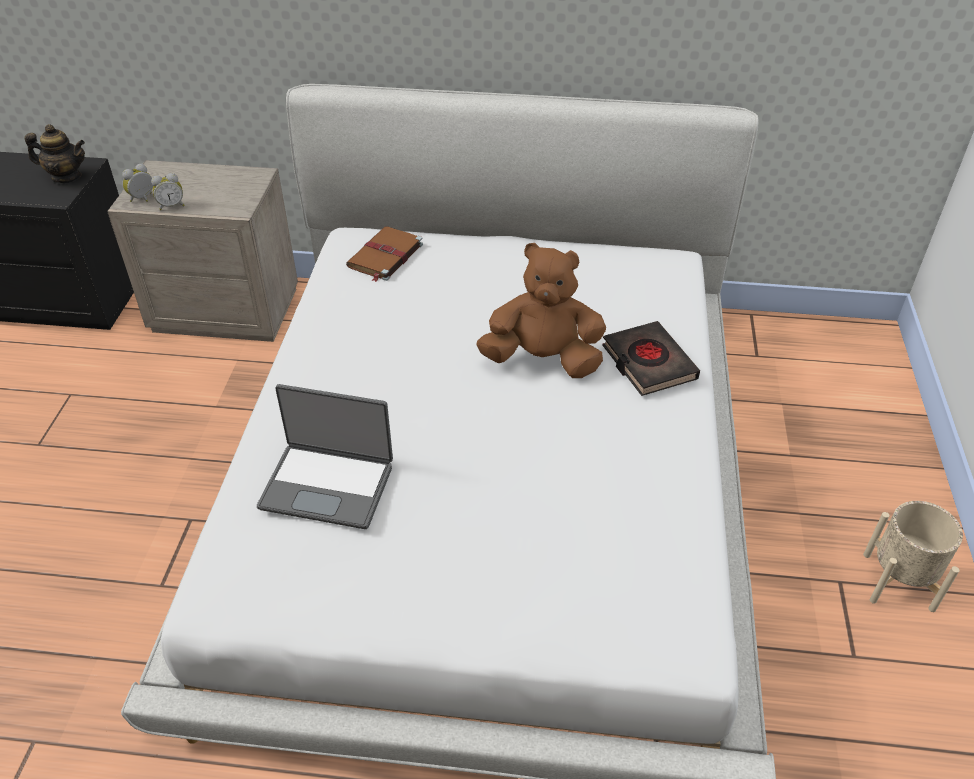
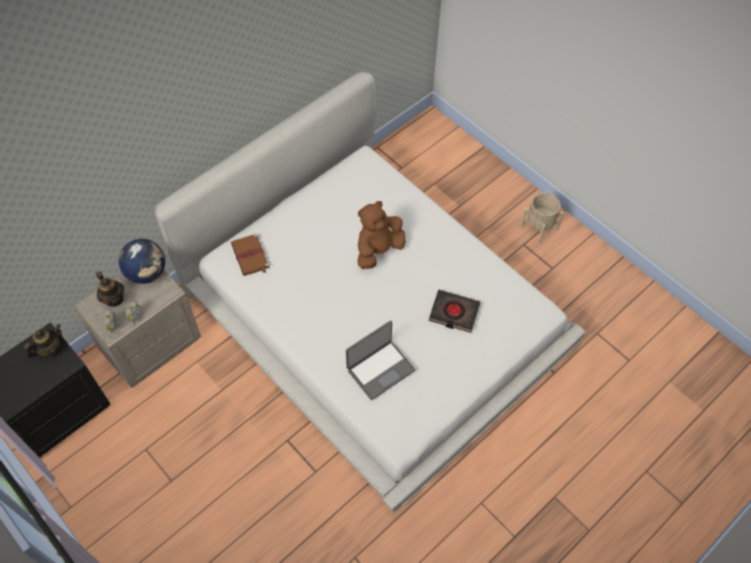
camera: 50 degrees left, 15 degrees up
black book [602,321,700,396] -> black book moved to [429,290,480,333]
none -> teapot [96,271,124,307]
none -> globe [119,239,165,284]

